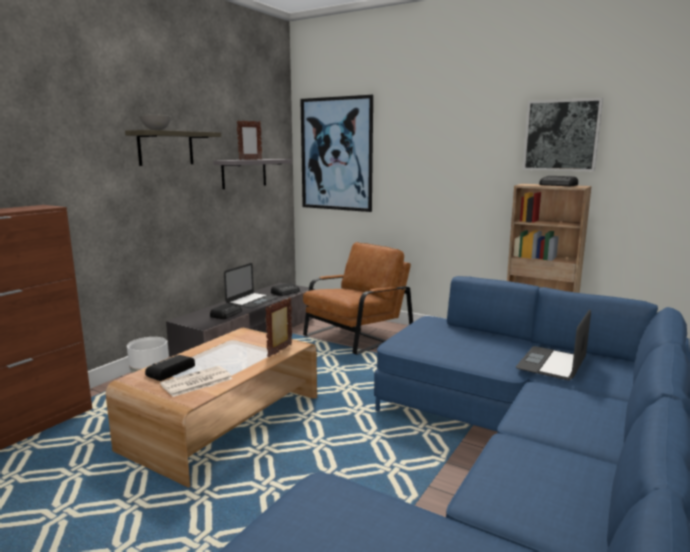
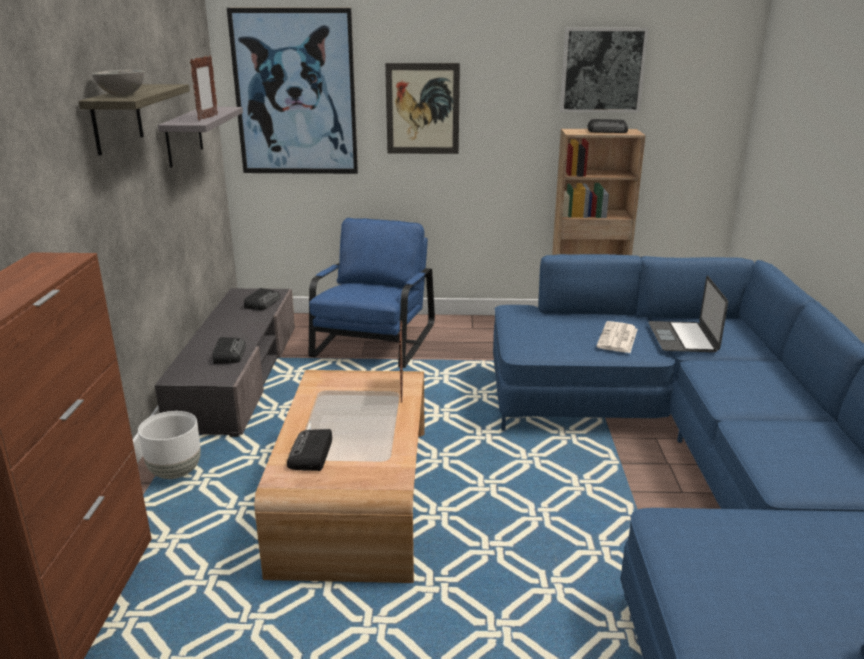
camera: 30 degrees left, 10 degrees up
newspaper [160,366,233,397] -> newspaper moved to [596,321,638,353]
laptop [224,263,278,308] -> none
brown armchair [303,242,413,355] -> blue armchair [309,218,435,368]
none -> picture [385,63,460,154]

